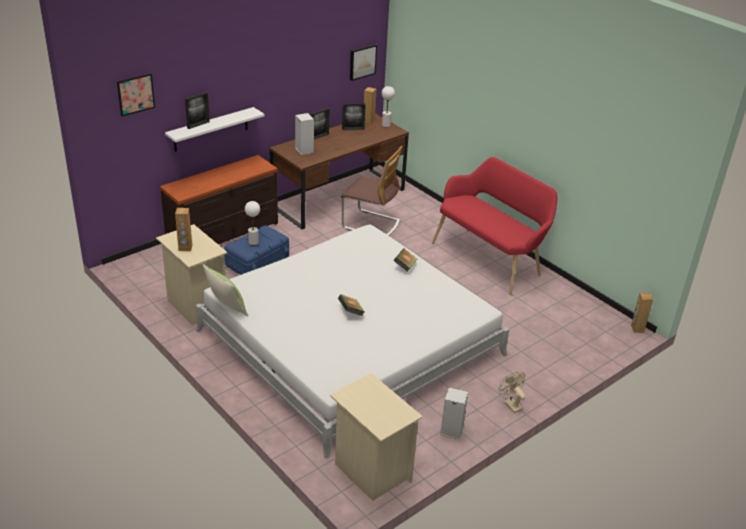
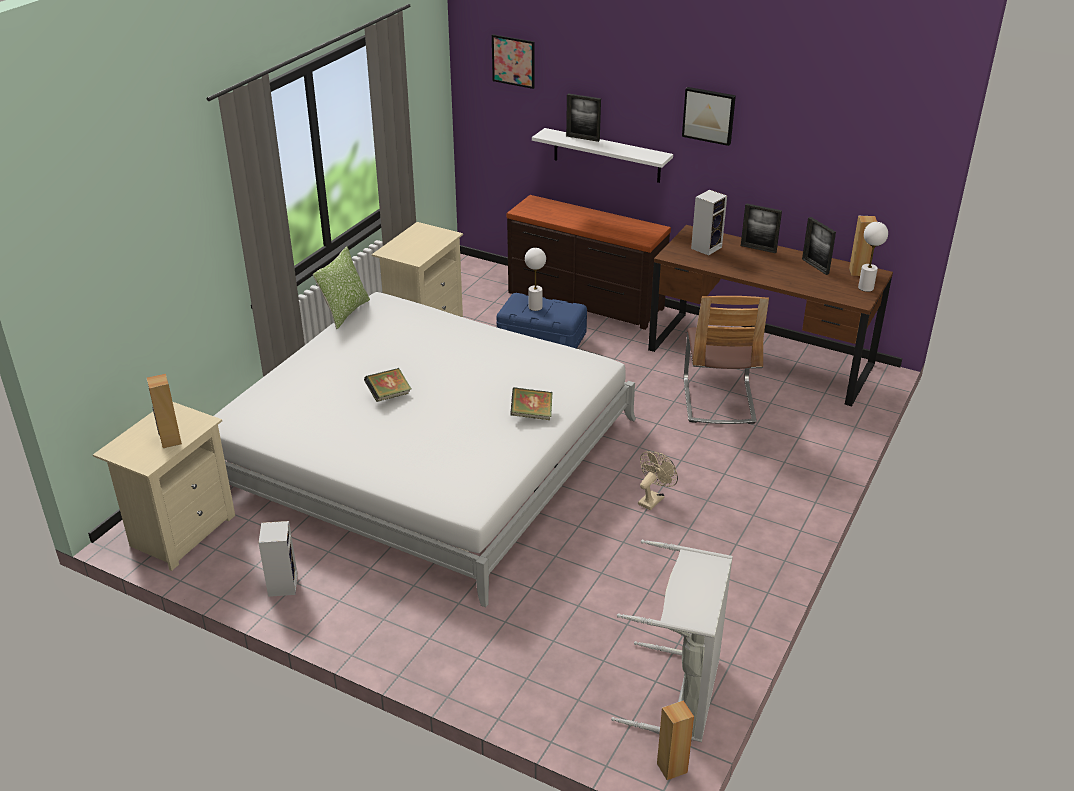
camera: 70 degrees right, 0 degrees up
brown speaker [175,208,192,251] -> brown speaker moved to [147,374,182,448]
picture [350,44,377,81] -> picture moved to [682,87,736,146]
red bench [432,157,557,295] -> none
beige fan [499,372,526,413] -> beige fan moved to [638,451,678,510]
none -> grey laundry basket [611,540,733,742]

